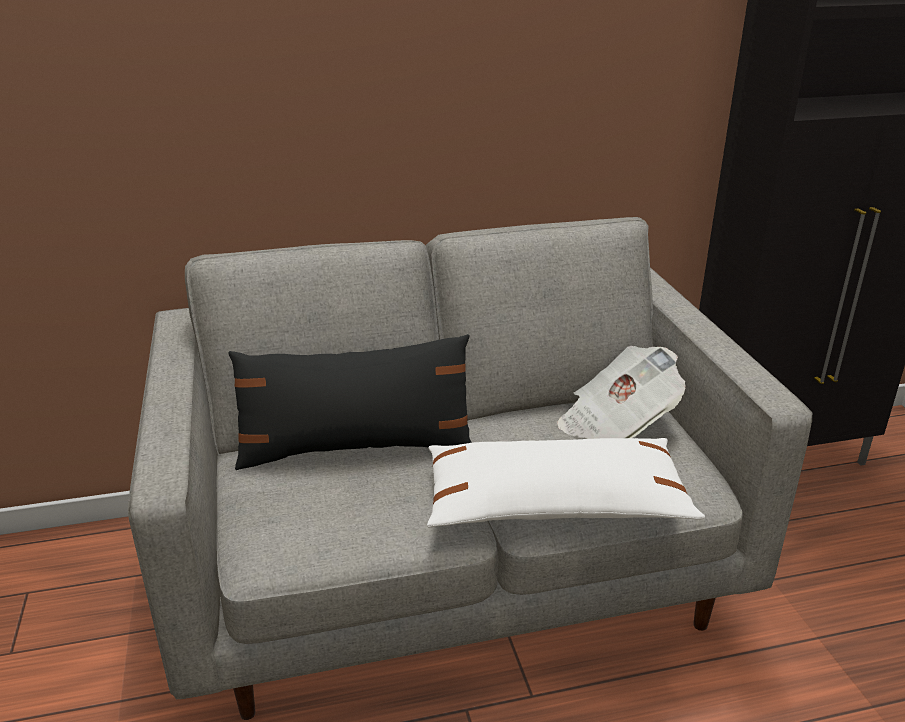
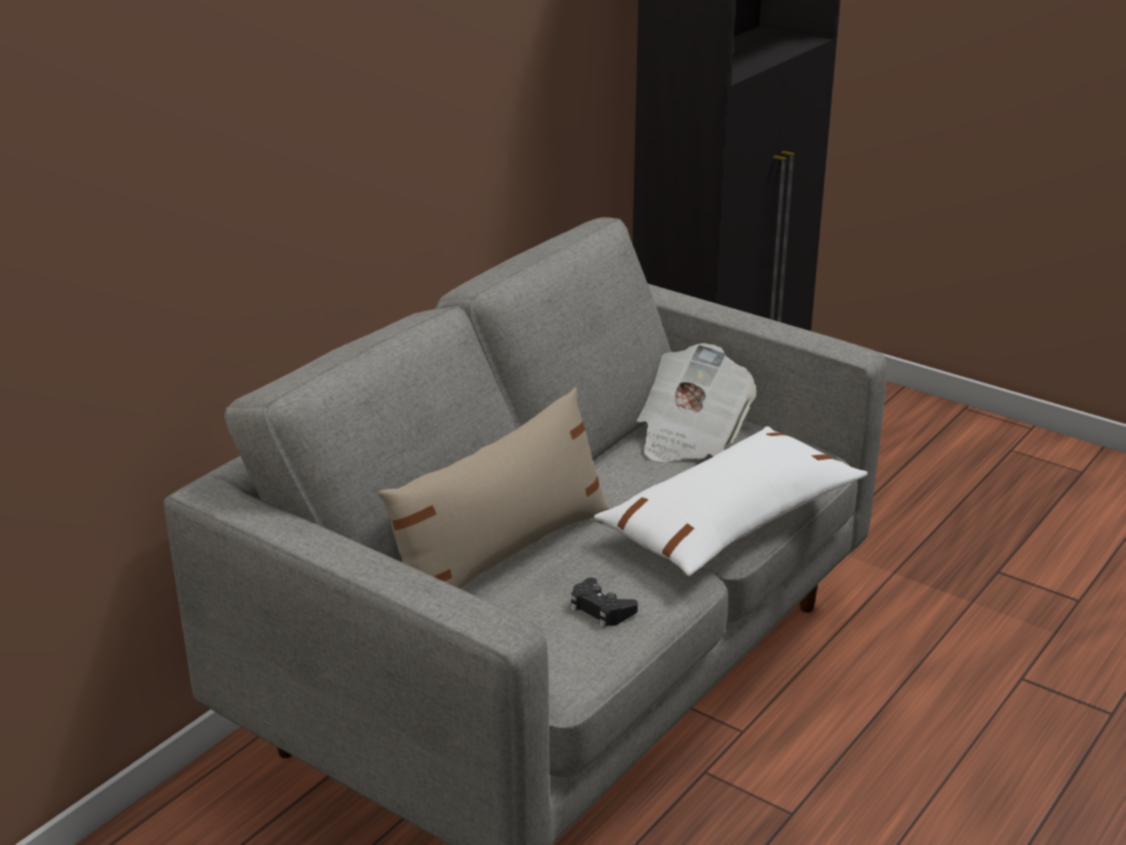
camera: 40 degrees left, 0 degrees up
black pillow [228,334,472,470] -> beige pillow [379,387,610,589]
none -> black game controller [570,577,638,628]

